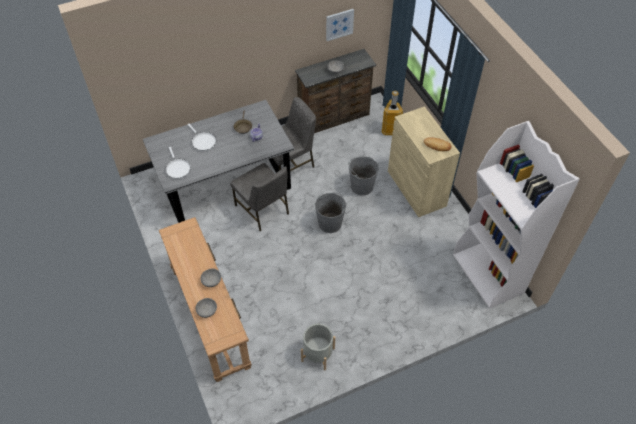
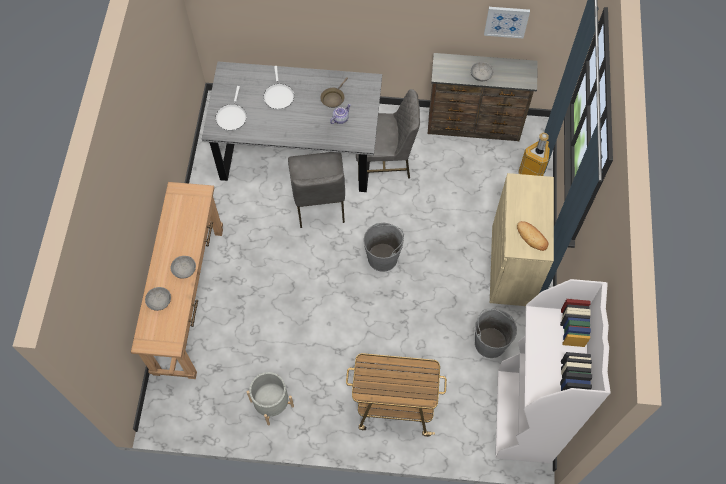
camera: 30 degrees right, 10 degrees up
grey bucket [349,156,379,196] -> grey bucket moved to [475,308,517,358]
none -> cart [346,353,447,437]

